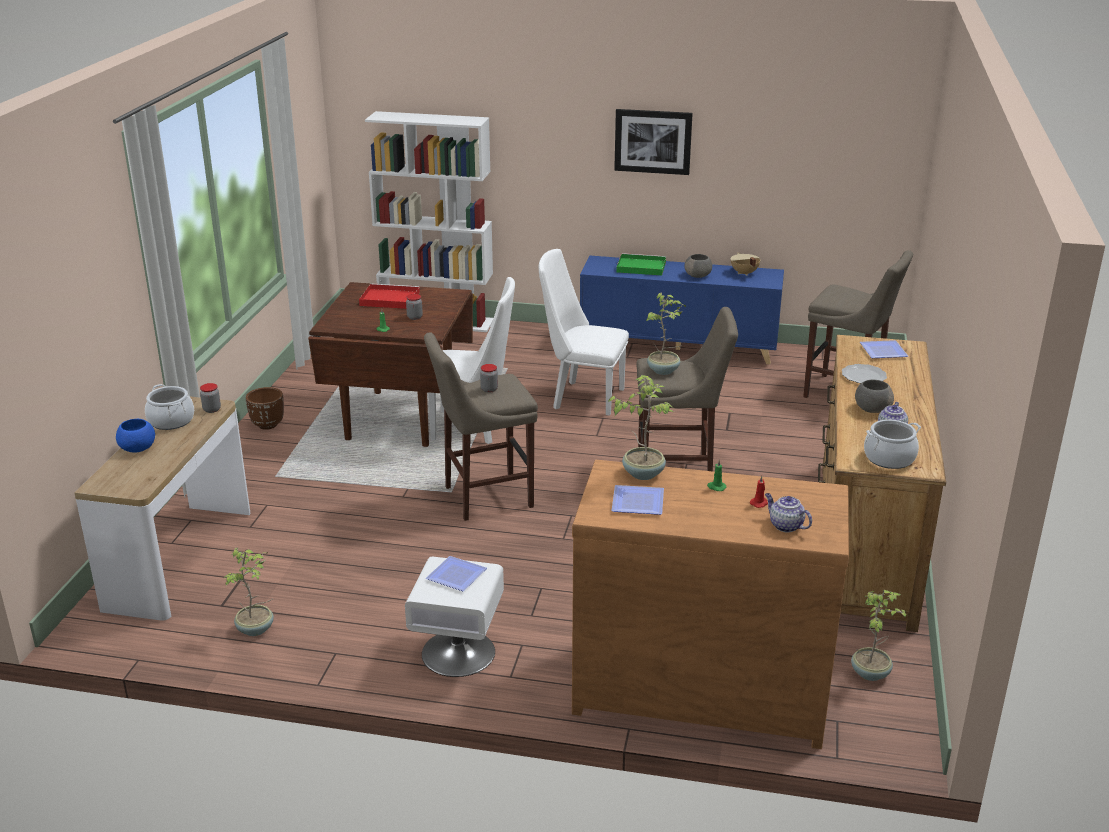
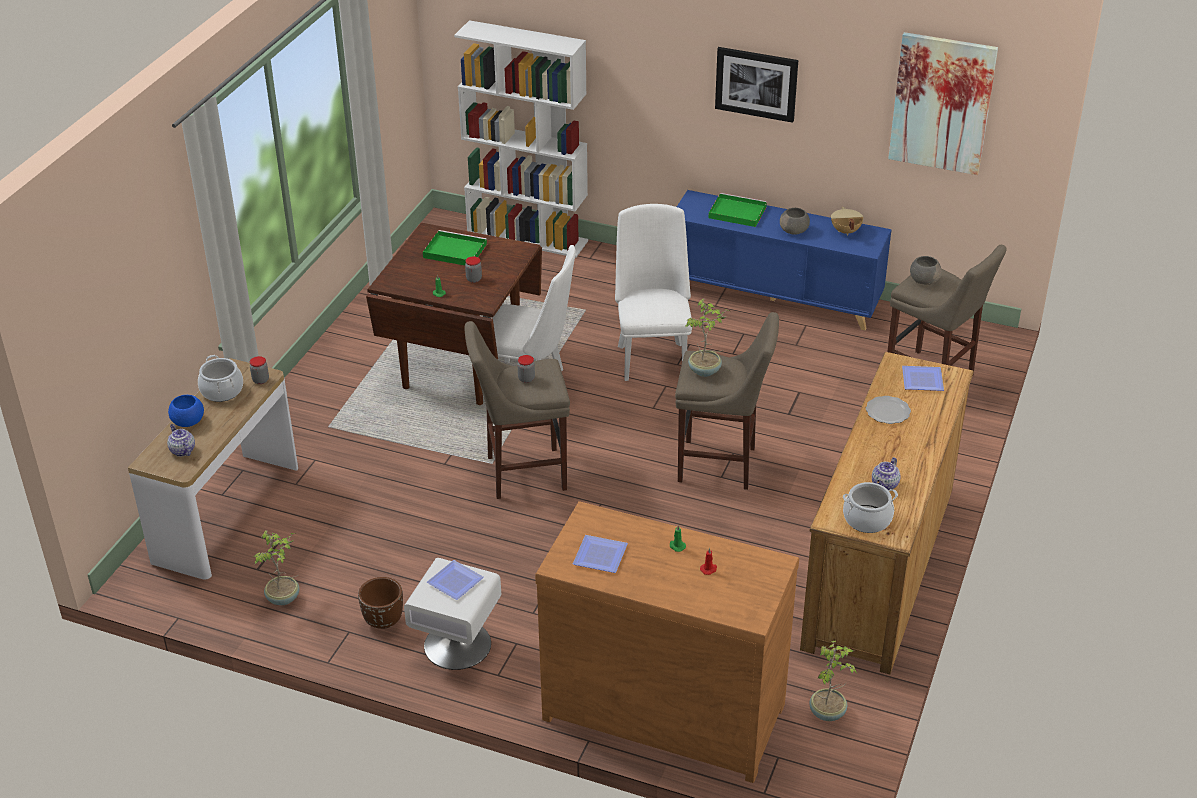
camera: 10 degrees right, 10 degrees up
brown planter [246,387,284,430] -> brown planter moved to [358,577,403,629]
red tray [359,283,420,309] -> green tray [423,230,487,265]
white chair [539,249,629,416] -> white chair turned 60 degrees clockwise [615,204,692,381]
potted plant [608,375,674,480] -> none
teapot [765,493,812,532] -> teapot moved to [167,424,195,456]
grey bowl [855,380,894,413] -> grey bowl moved to [910,256,942,285]
none -> picture [888,32,998,175]

